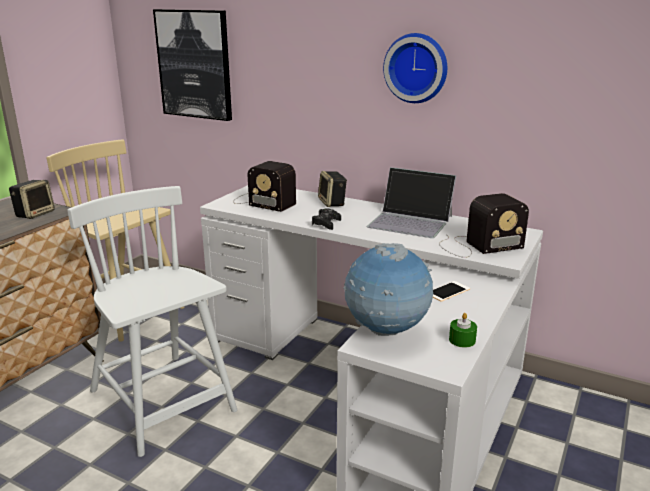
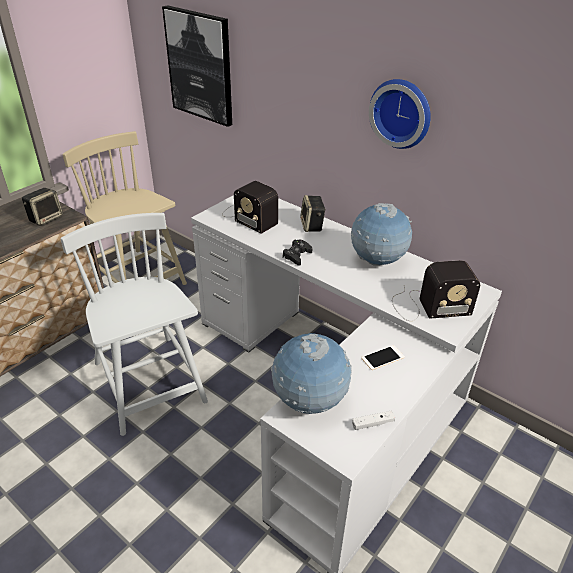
camera: 10 degrees right, 15 degrees up
laptop [366,167,456,238] -> globe [351,203,412,266]
green candle [449,313,477,348] -> white game controller [352,411,395,430]

